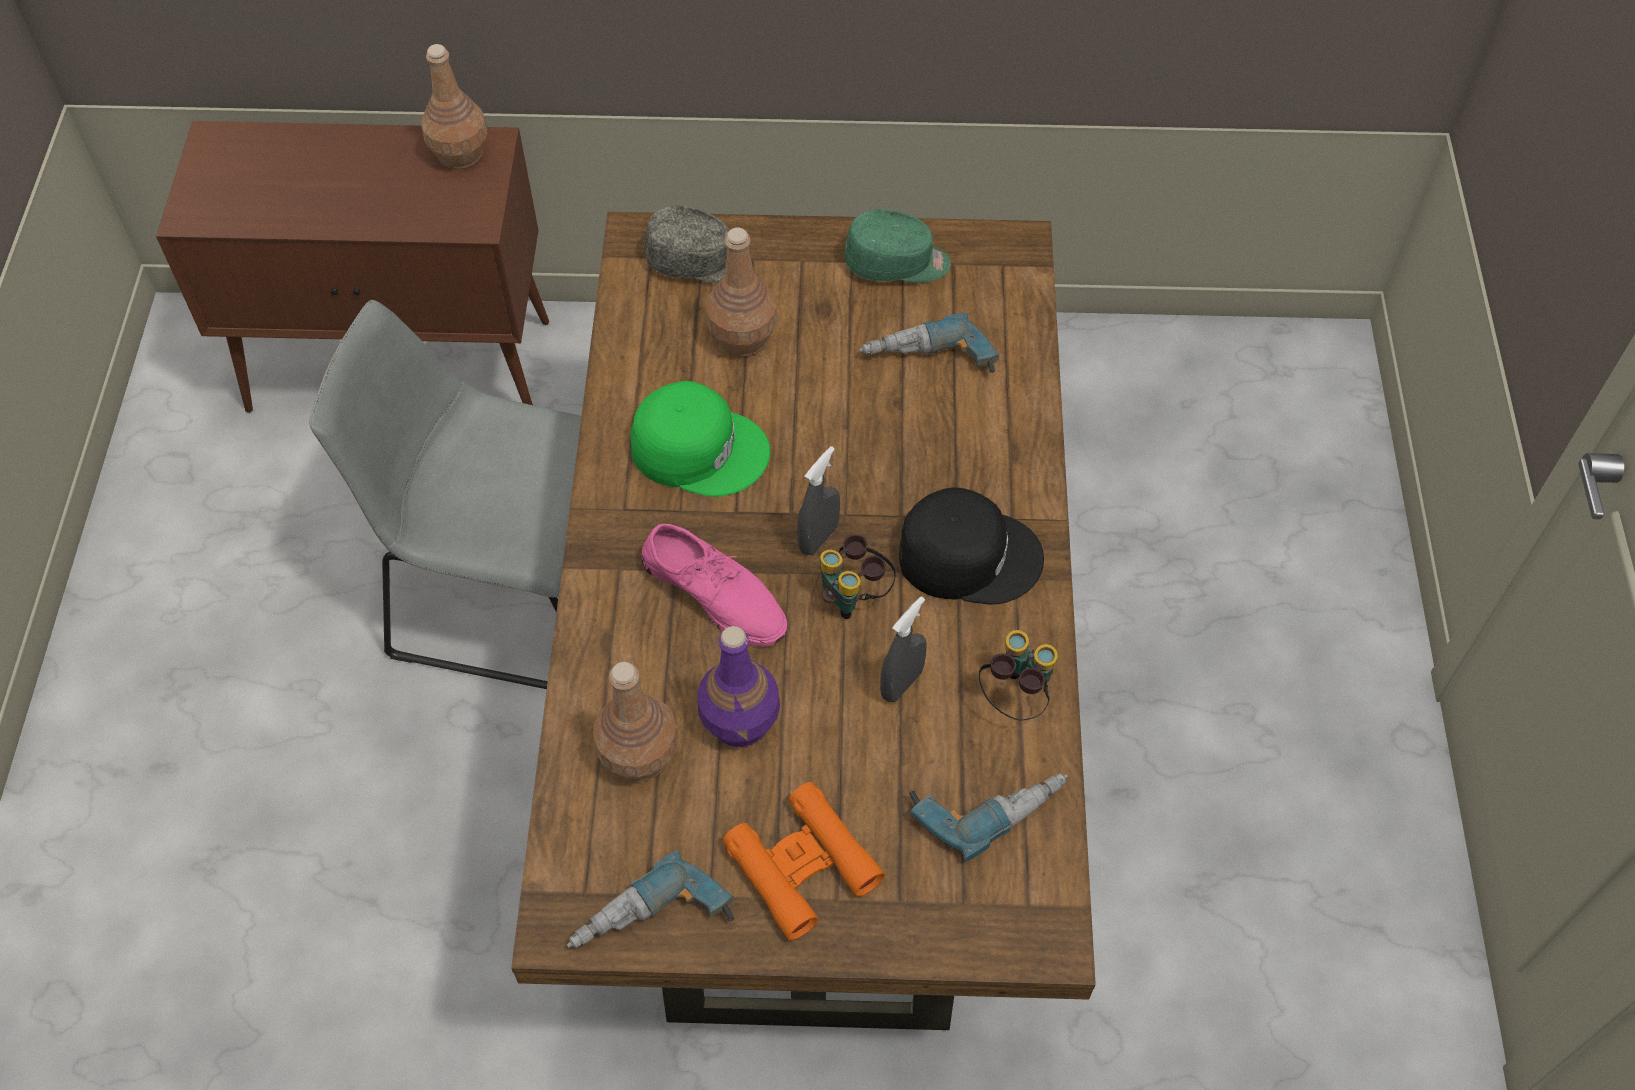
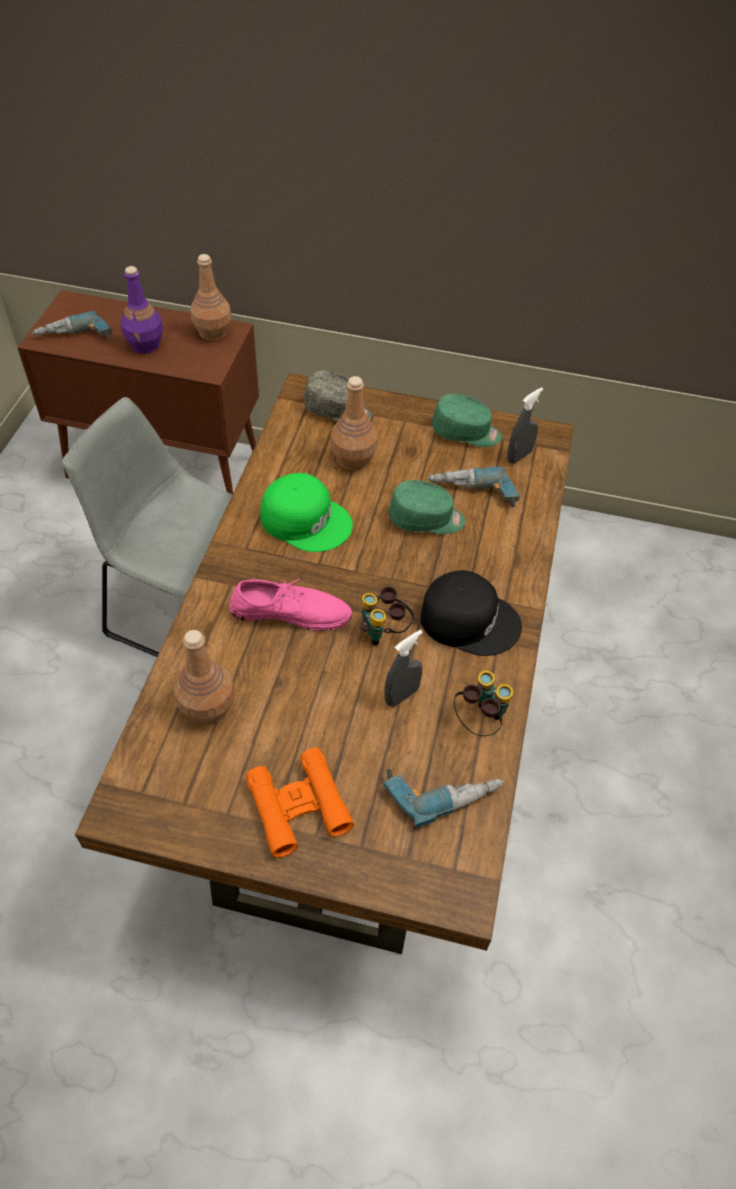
camera: 10 degrees right, 5 degrees down
power drill [567,850,734,948] -> power drill moved to [32,311,112,338]
pink shoe [641,524,787,647] -> pink shoe turned 45 degrees counterclockwise [229,578,352,631]
purple bottle [697,626,780,747] -> purple bottle moved to [121,266,163,354]
grey spray bottle [797,446,840,555] -> grey spray bottle moved to [507,387,543,463]
none -> green cap [389,480,466,534]

